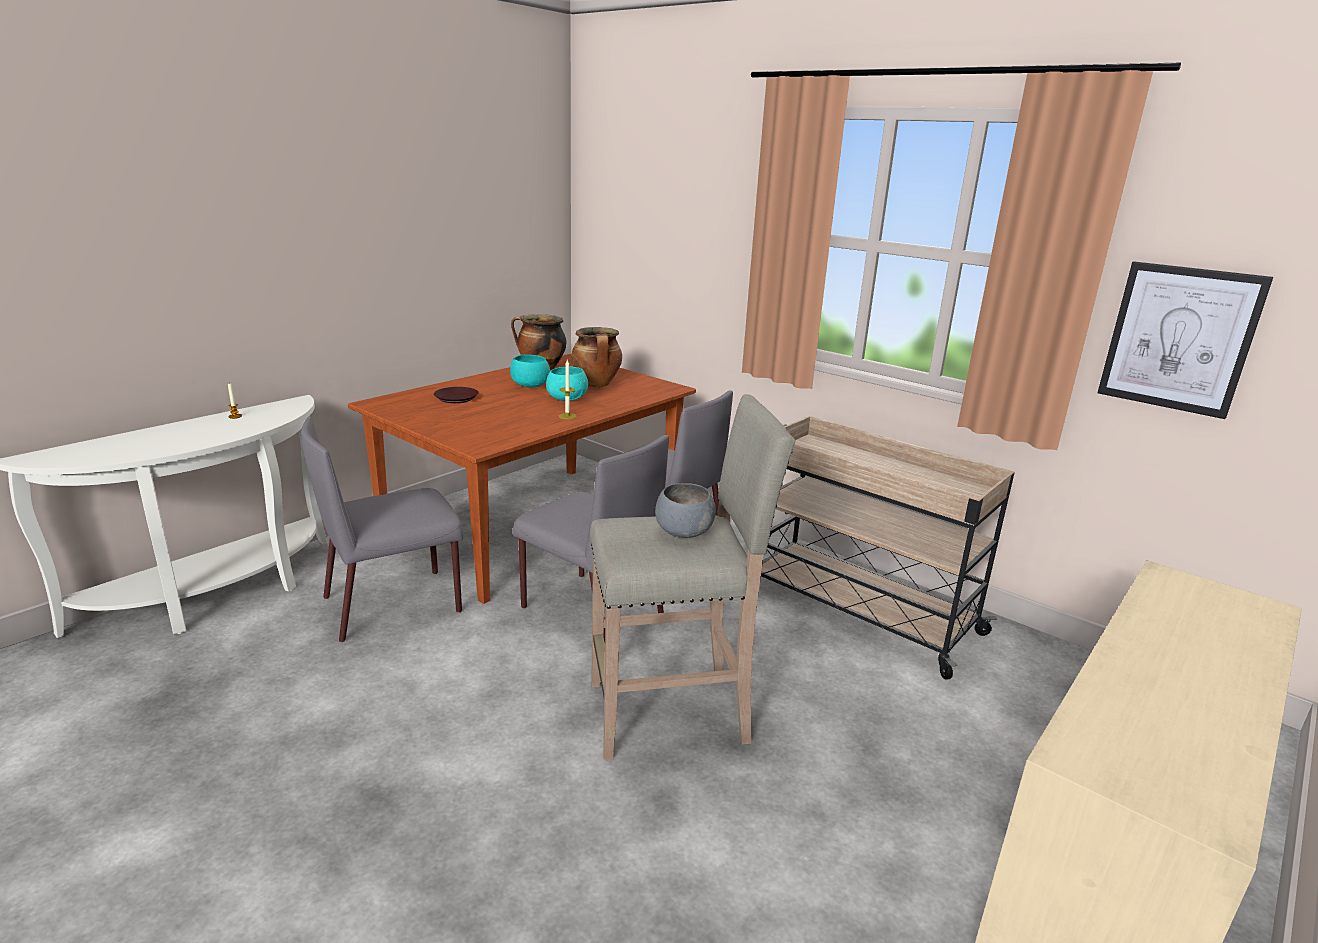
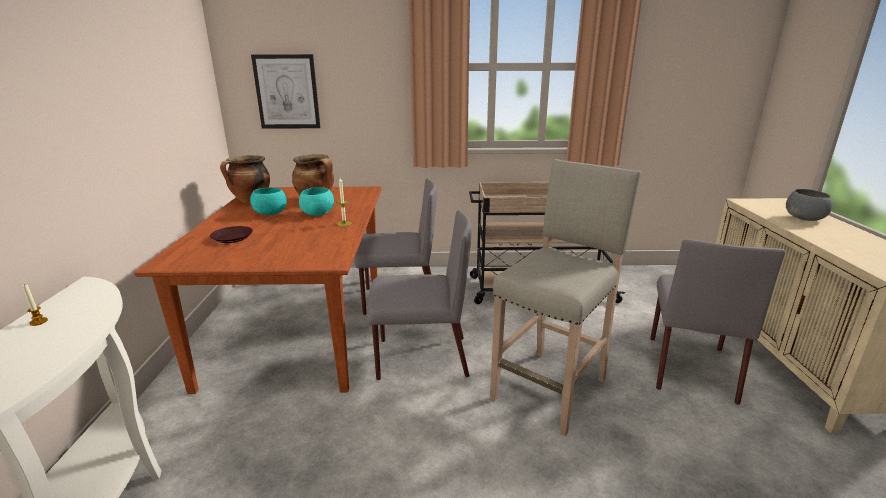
camera: 40 degrees left, 0 degrees up
grey chair [301,418,463,642] -> grey chair moved to [650,239,786,405]
grey bowl [655,483,716,538] -> grey bowl moved to [786,189,833,221]
picture [1097,261,1273,419] -> picture moved to [251,54,320,129]

